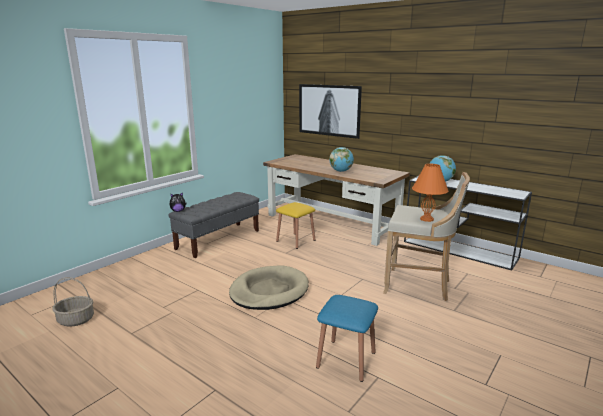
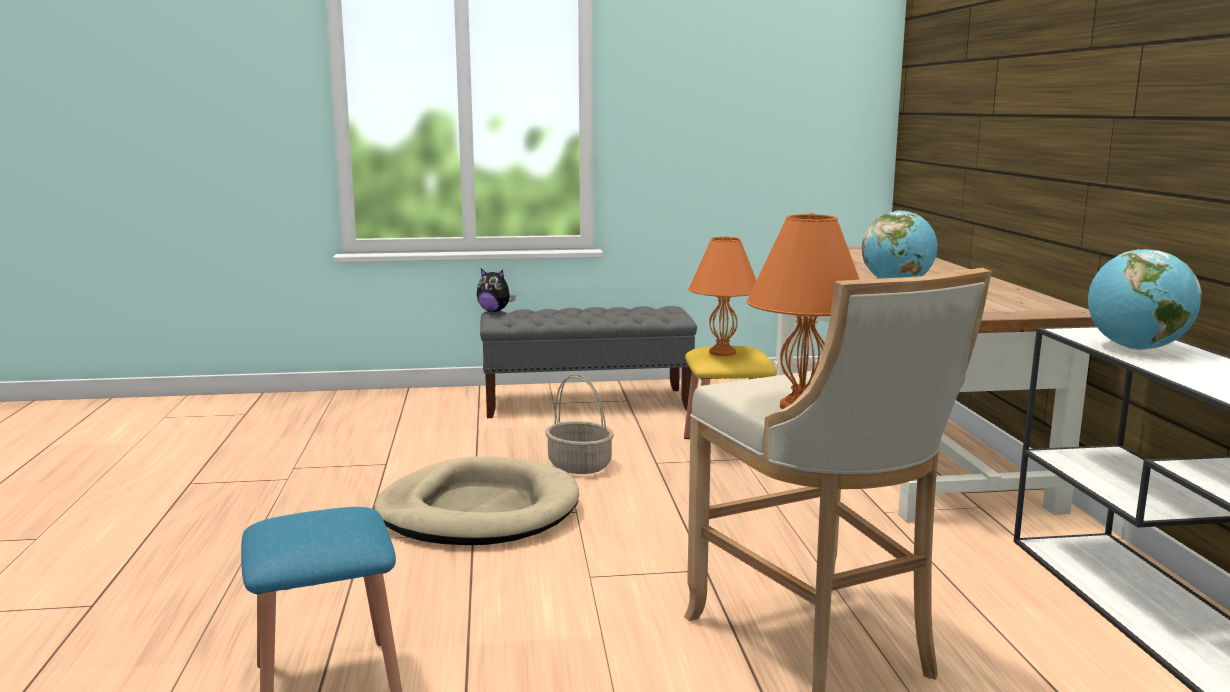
camera: 45 degrees right, 5 degrees down
basket [52,277,94,327] -> basket moved to [545,374,614,474]
picture [299,84,362,139] -> none
none -> orange table lamp [688,236,757,356]

